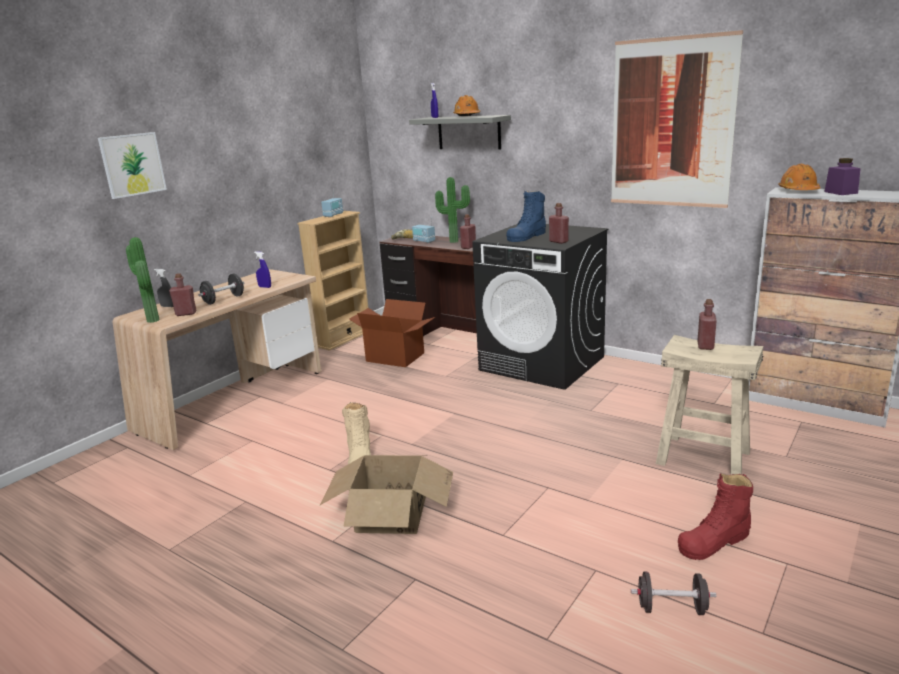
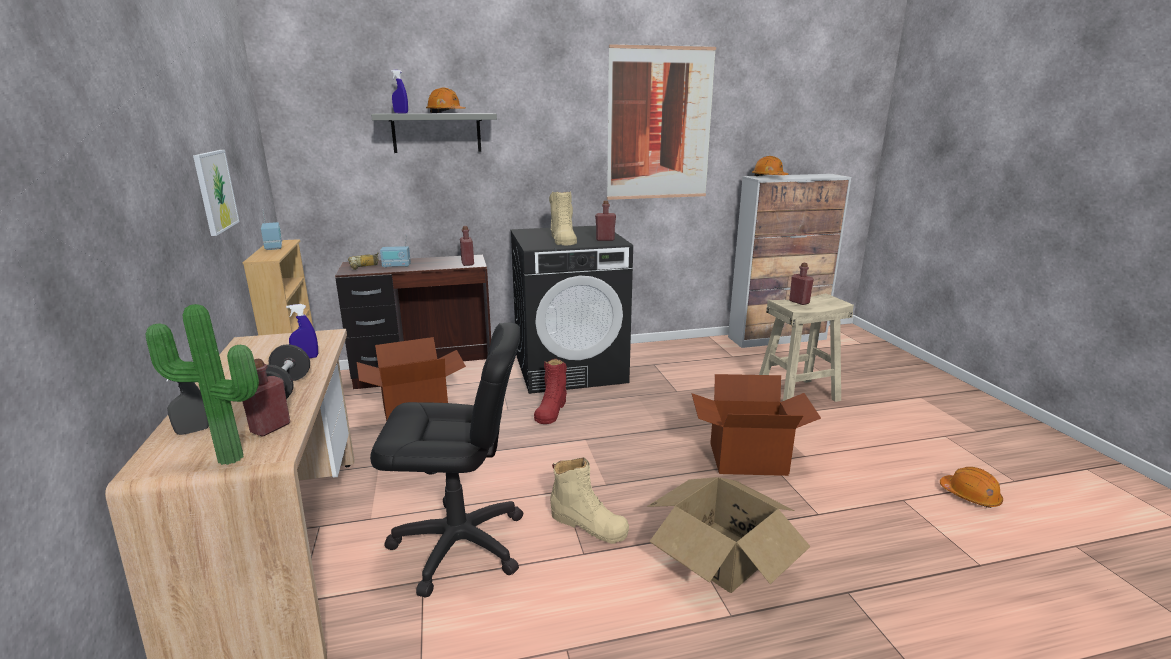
camera: 50 degrees left, 0 degrees up
picture [98,132,167,199] -> picture moved to [193,150,239,236]
potted plant [435,177,470,243] -> none
blue boot [506,191,546,242] -> beige boot [549,192,577,245]
black dumbbell [631,572,716,615] -> orange hard hat [940,467,1003,508]
red boot [678,473,753,560] -> red boot moved to [534,359,567,424]
purple jar [824,158,861,195] -> none
none -> black office chair [370,323,523,598]
none -> cardboard box [692,374,821,476]

